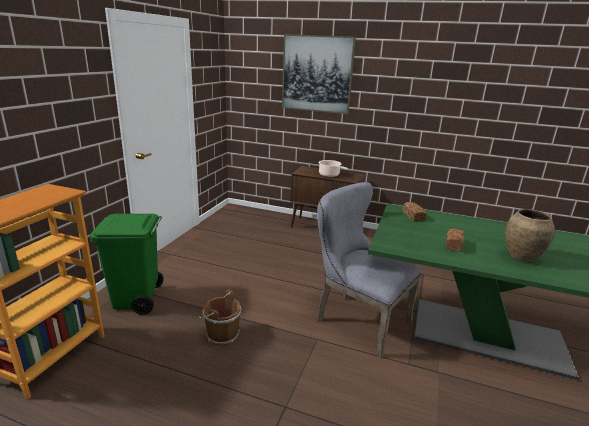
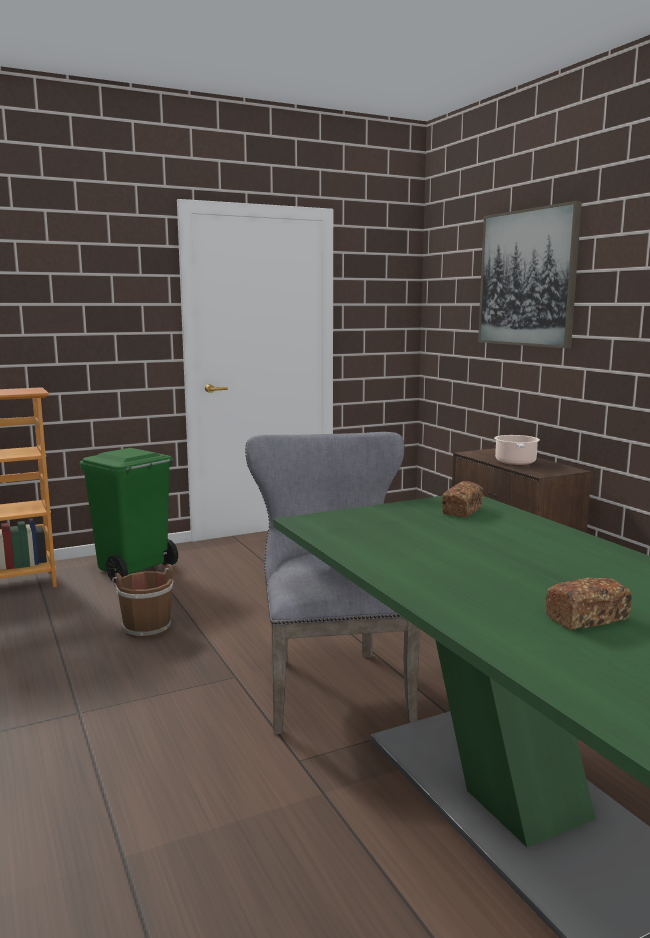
camera: 45 degrees right, 10 degrees down
bread [445,228,464,252] -> bread moved to [545,577,632,630]
brown vase [505,209,555,262] -> none

